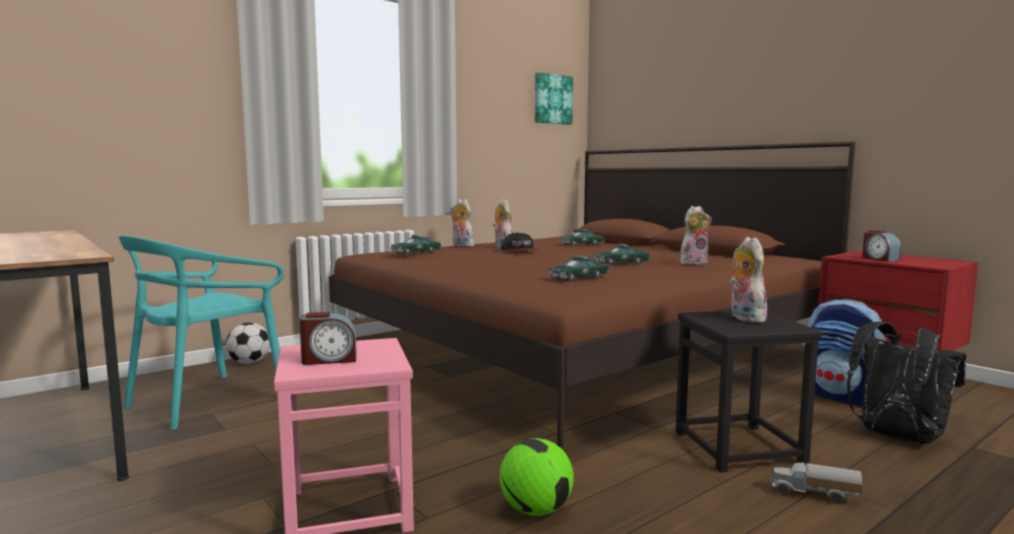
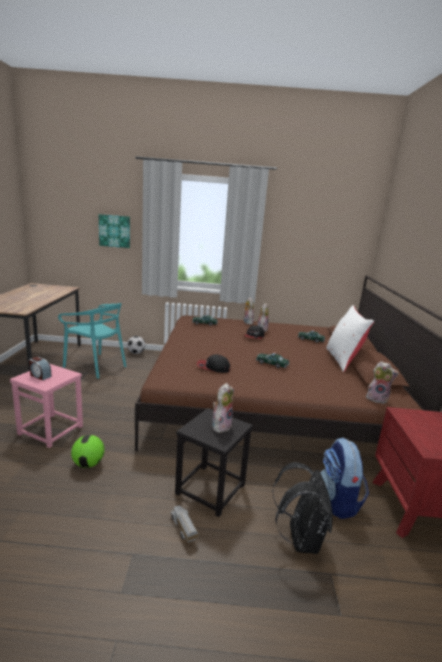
camera: 40 degrees right, 10 degrees up
turquoise chair [119,235,284,430] -> turquoise chair turned 135 degrees counterclockwise [58,303,126,379]
picture [535,72,573,125] -> picture moved to [99,214,130,248]
toy car [548,255,610,282] -> cap [197,354,231,373]
plush toy [680,206,712,265] -> plush toy moved to [366,361,399,404]
alarm clock [862,230,901,262] -> none
none -> white pillow [326,305,374,372]

